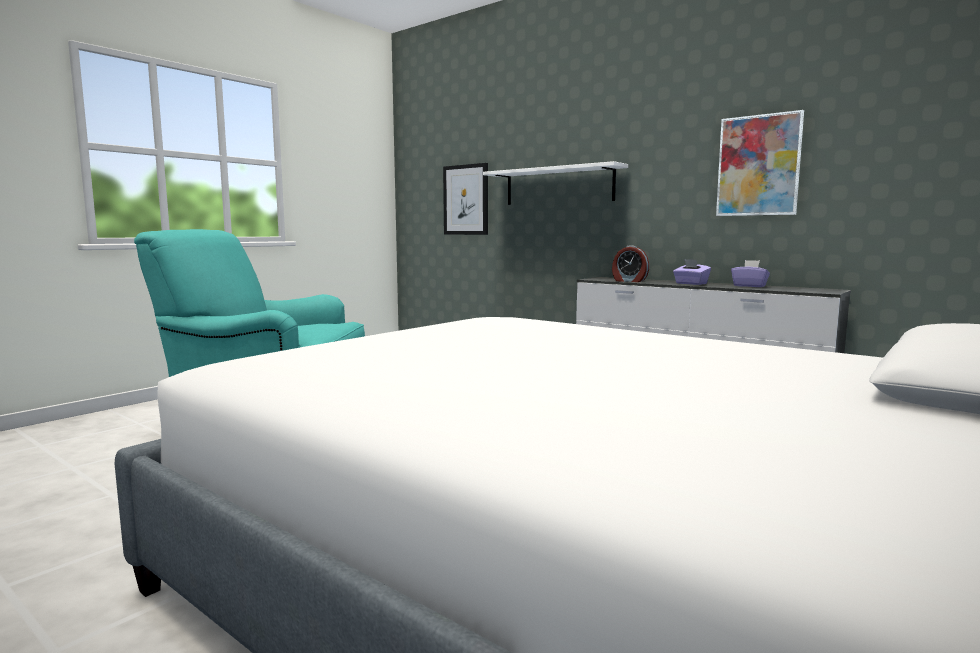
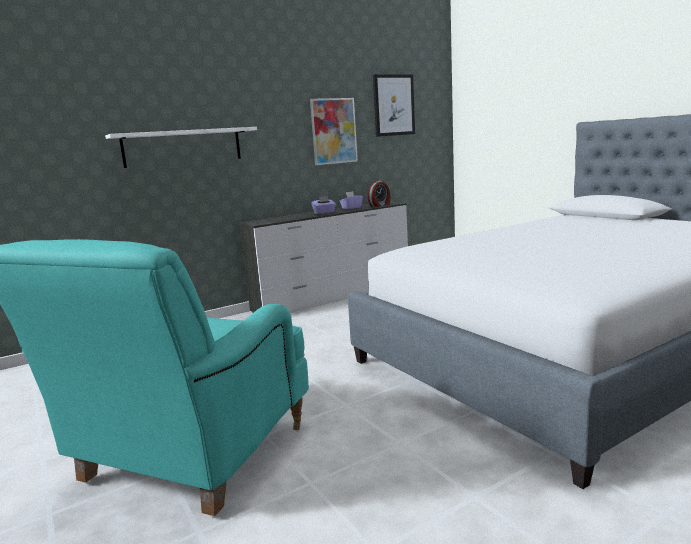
camera: 70 degrees left, 5 degrees up
picture [443,163,488,235] -> picture moved to [373,74,415,137]
alarm clock [612,245,649,282] -> alarm clock moved to [368,181,391,207]

